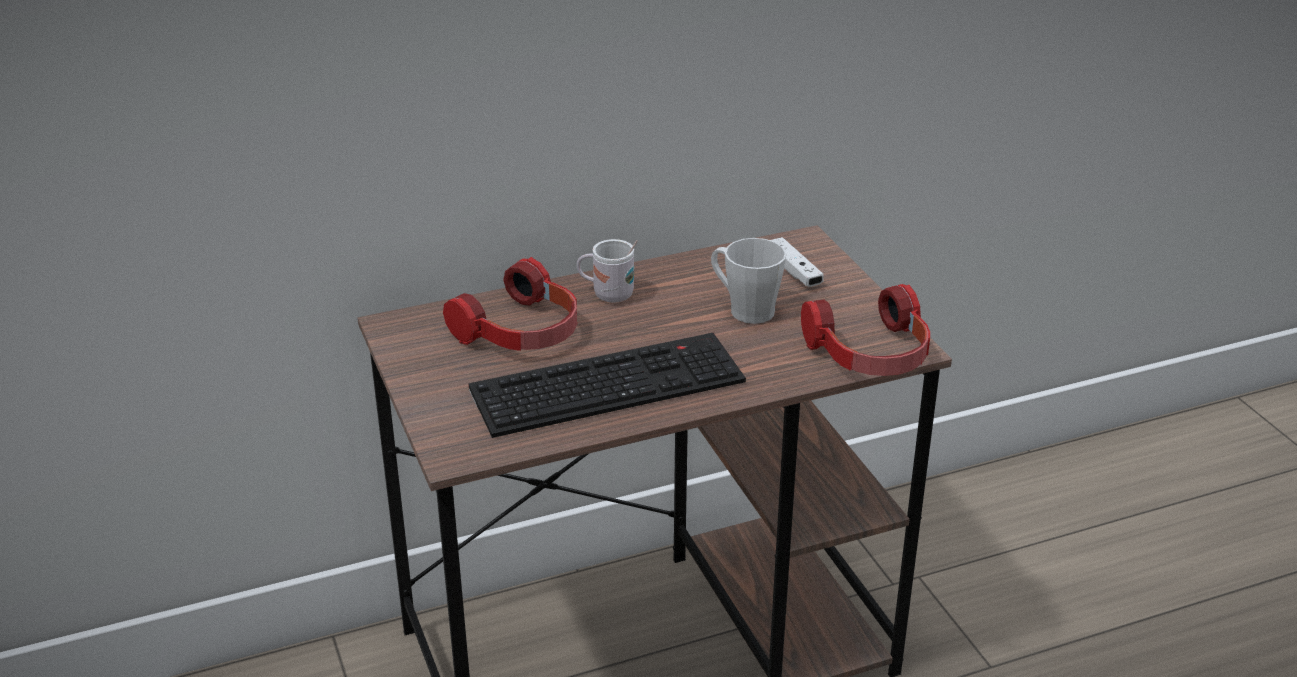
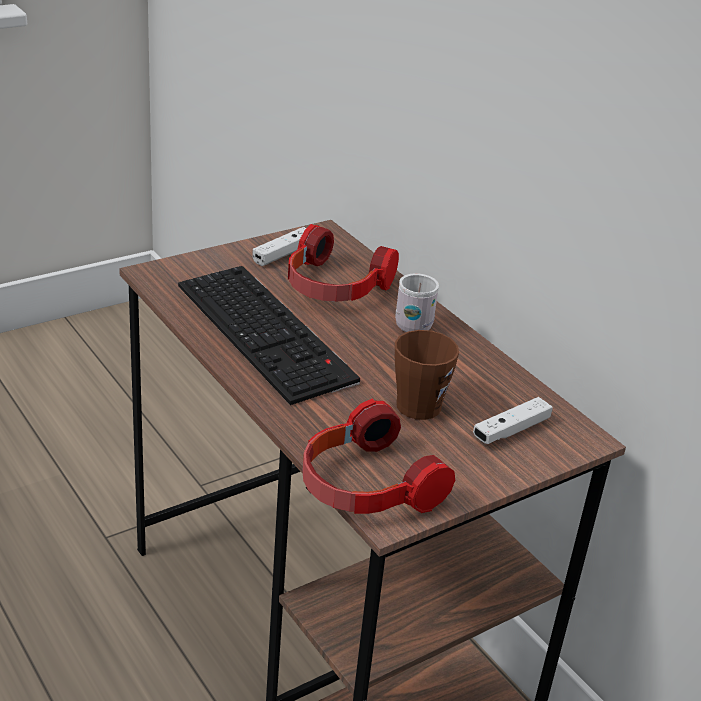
camera: 75 degrees right, 0 degrees up
grey mug [711,238,787,324] -> brown mug [395,330,459,420]
none -> white game controller [253,227,306,266]

